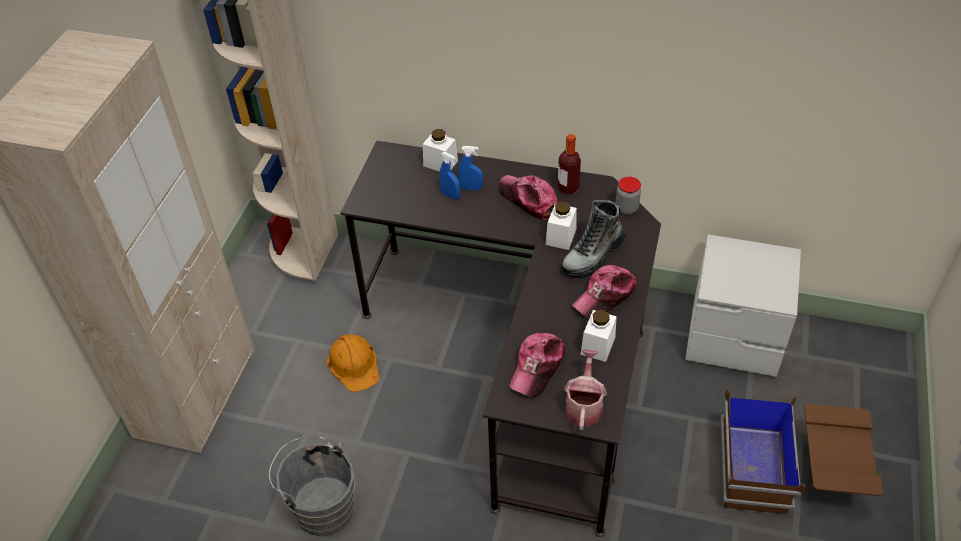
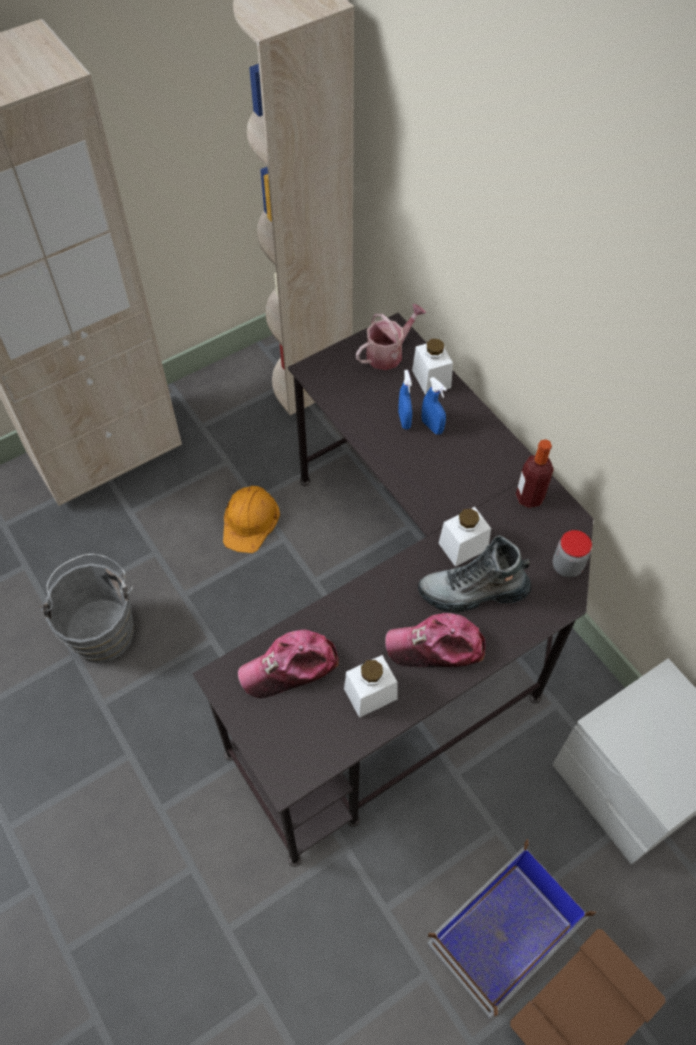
camera: 40 degrees right, 10 degrees up
cap [499,175,558,220] -> none
watering can [564,350,607,430] -> watering can moved to [356,304,426,370]

